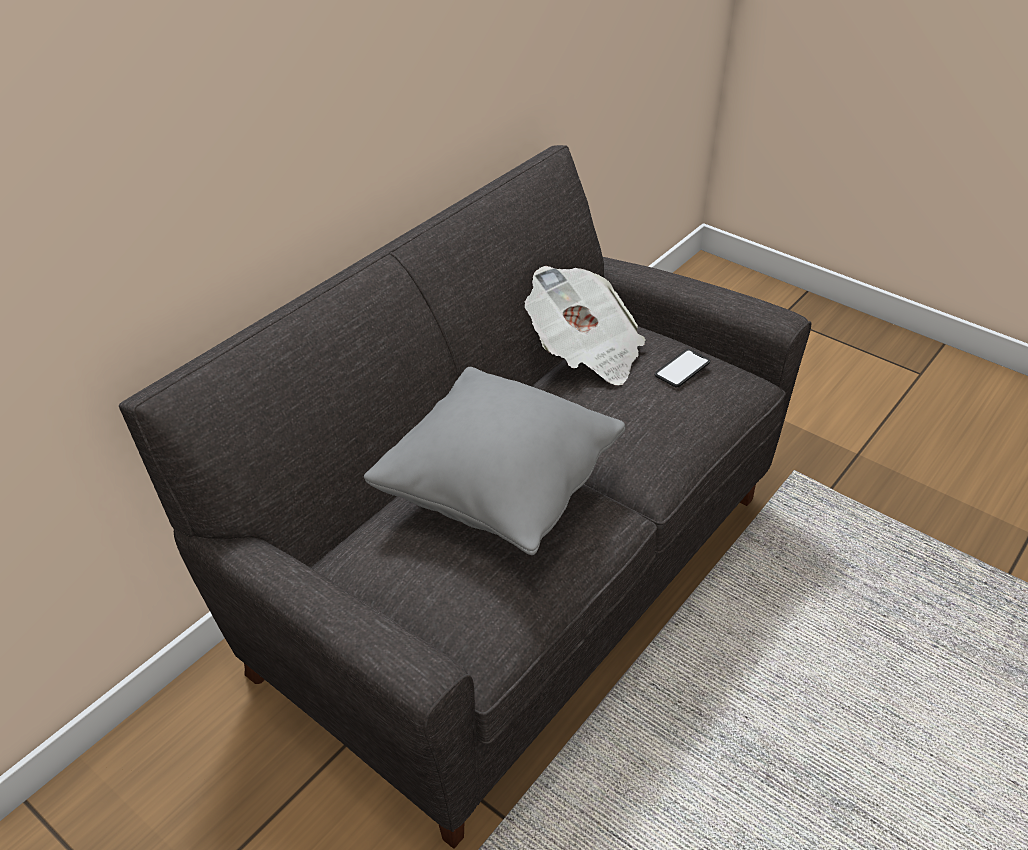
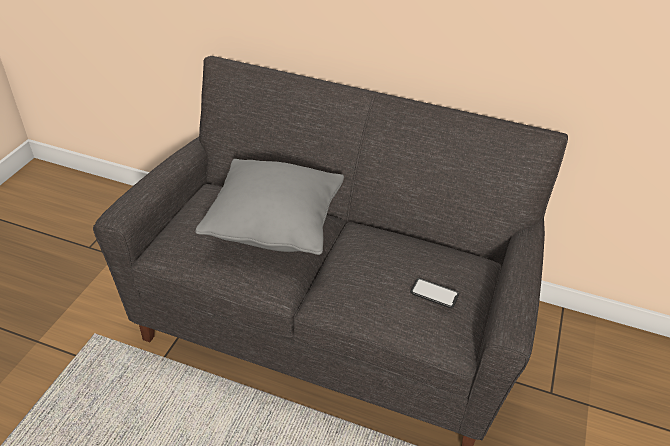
camera: 70 degrees right, 0 degrees up
newspaper [525,266,646,385] -> none

